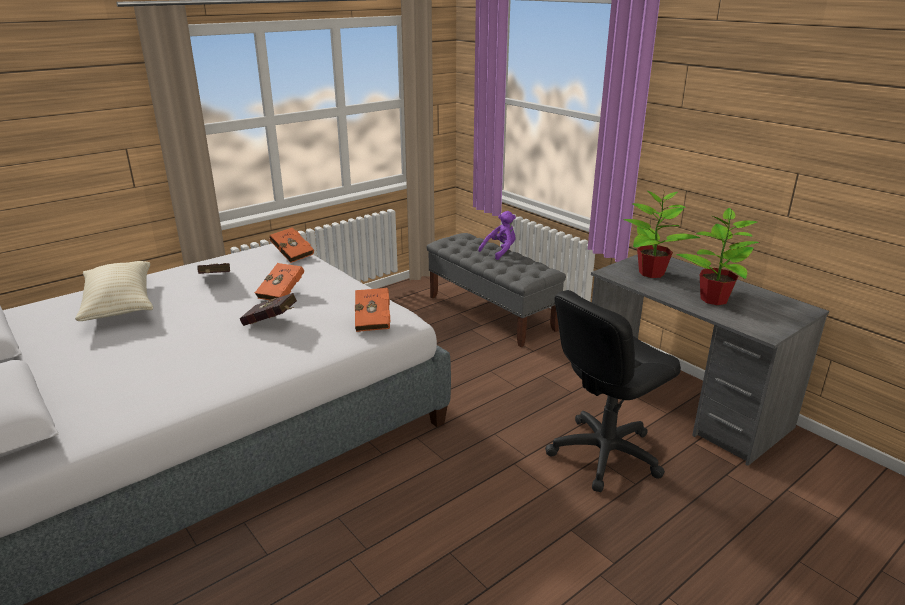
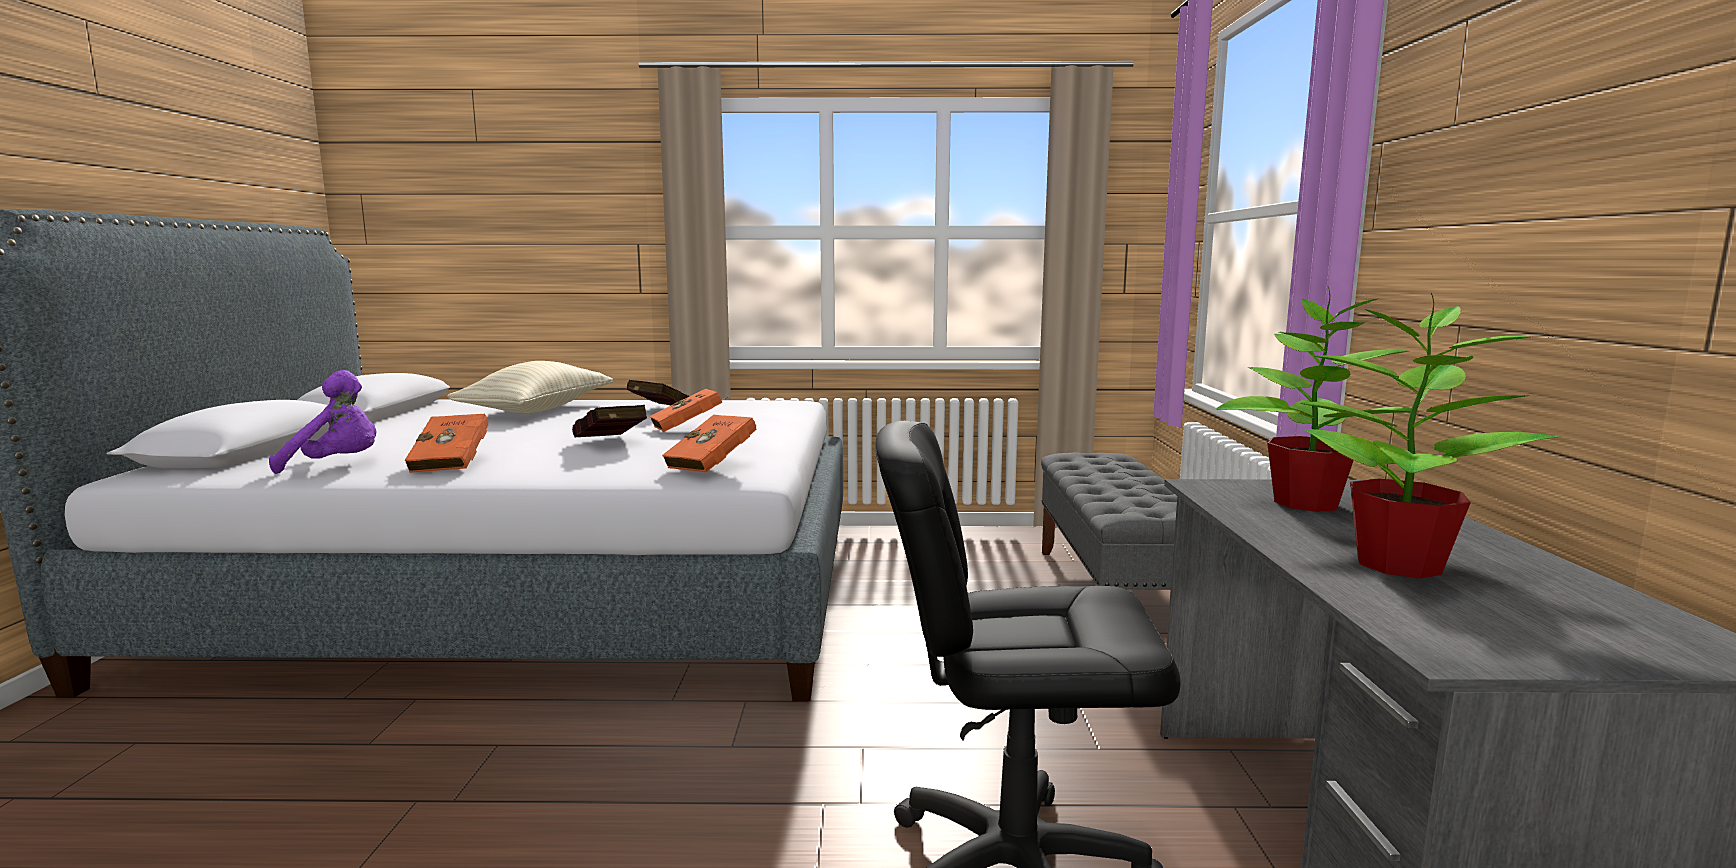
camera: 40 degrees right, 15 degrees down
orange book [270,227,314,263] -> orange book moved to [405,414,489,473]
purple plush toy [478,211,516,260] -> purple plush toy moved to [269,370,376,474]

